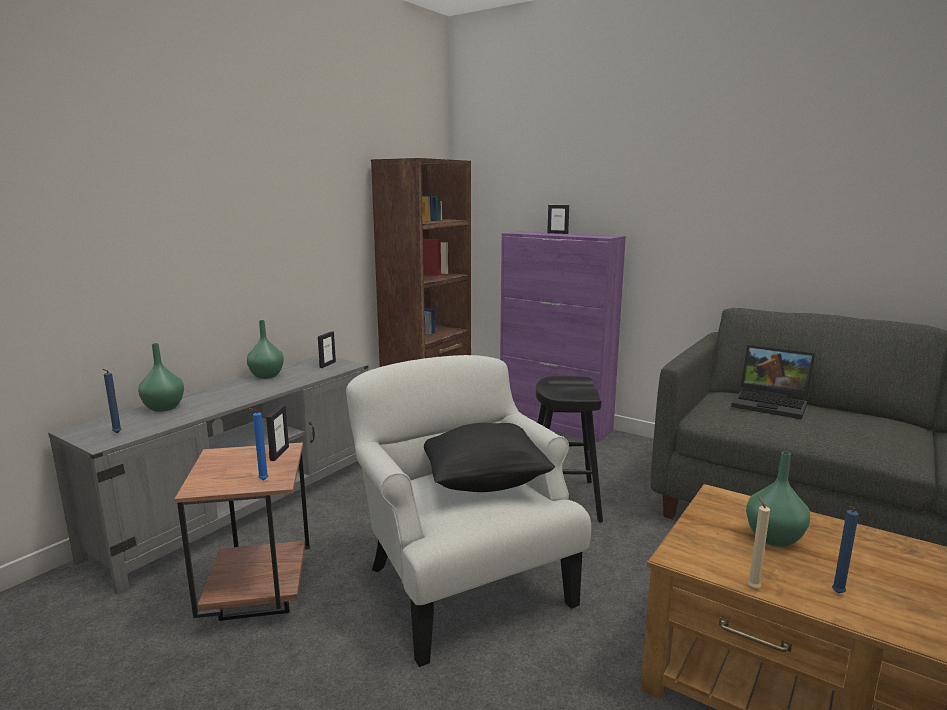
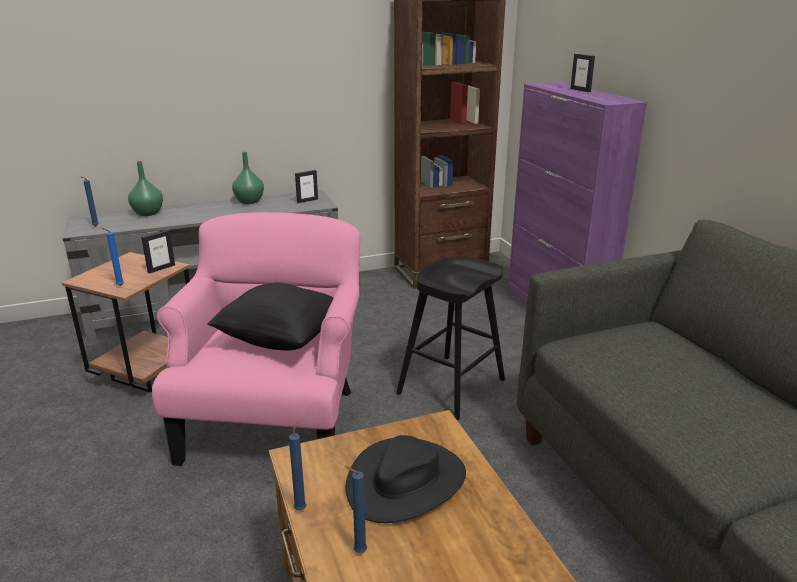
camera: 35 degrees right, 10 degrees up
white armchair [346,355,591,667] -> pink armchair [152,212,361,466]
laptop [731,345,815,419] -> none
green vase [746,451,810,547] -> black hat [346,435,466,523]
beige candle [748,494,770,589] -> blue candle [289,421,306,510]

